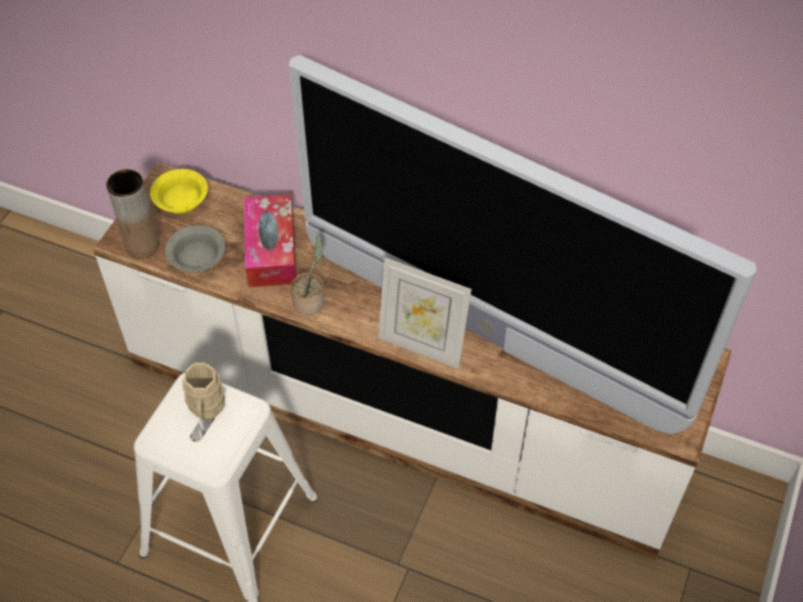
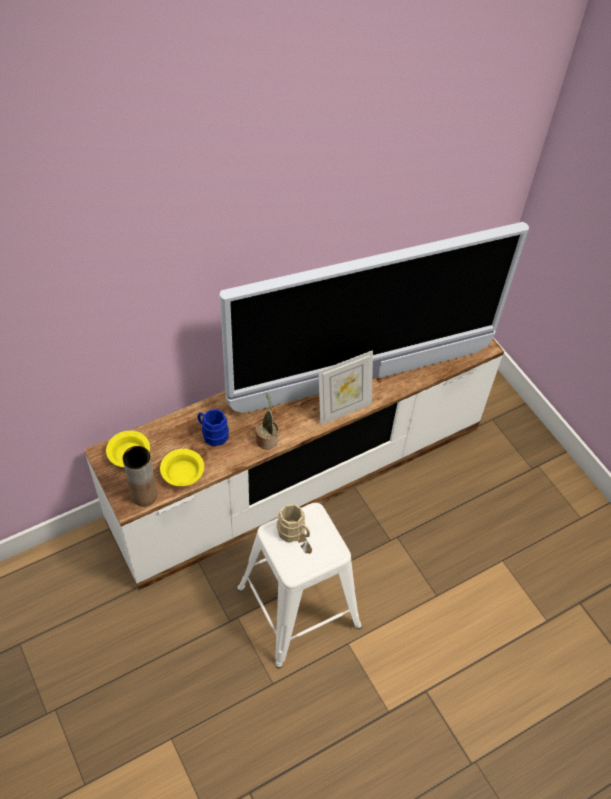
camera: 55 degrees left, 0 degrees up
grey bowl [165,225,225,273] -> yellow bowl [160,449,204,486]
tissue box [244,194,296,287] -> blue mug [198,409,229,446]

